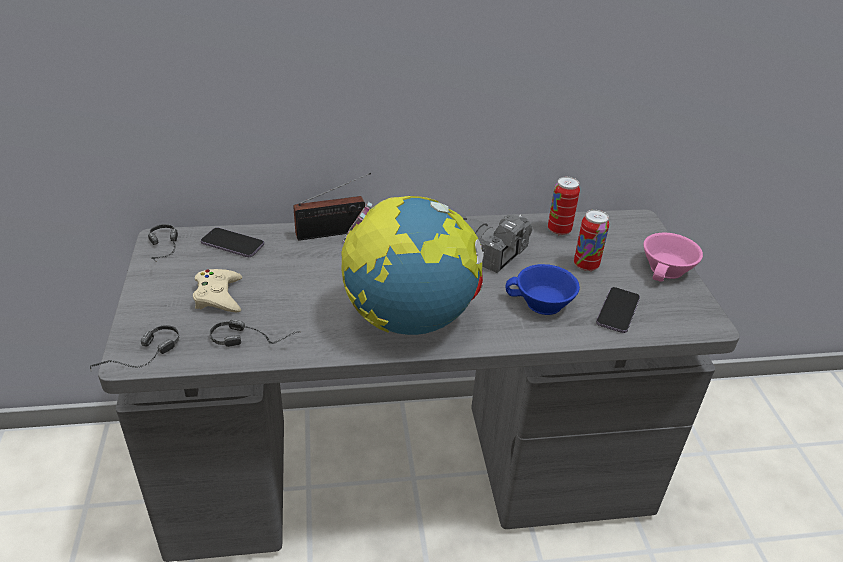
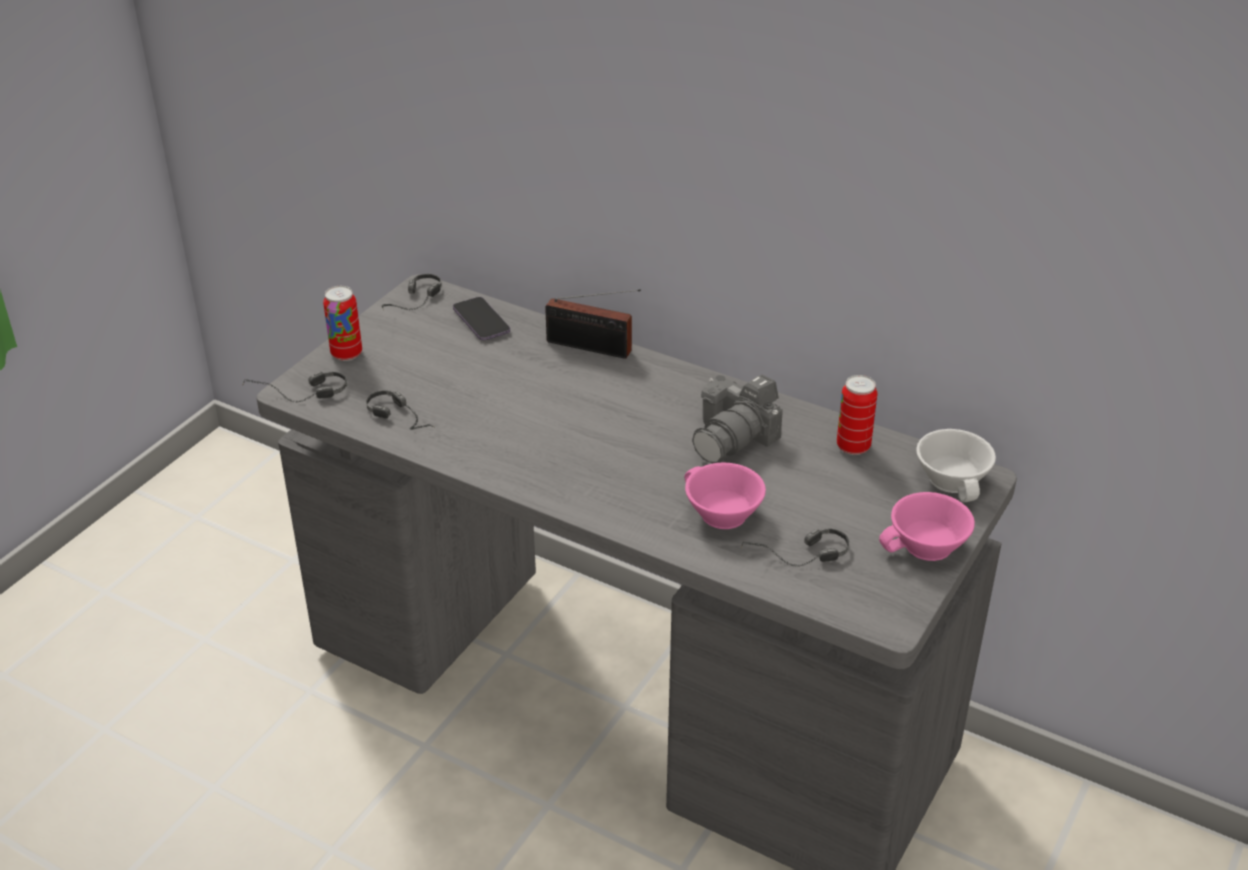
camera: 40 degrees right, 0 degrees up
beige game controller [193,269,242,313] -> none
globe [340,196,484,335] -> none
camera [460,214,532,273] -> camera turned 120 degrees counterclockwise [692,374,783,464]
blue cup [506,264,580,315] -> pink cup [684,463,766,529]
can [574,210,609,272] -> can moved to [323,286,362,361]
phone [596,287,640,333] -> headphones [741,528,849,567]
none -> white cup [916,429,996,502]

